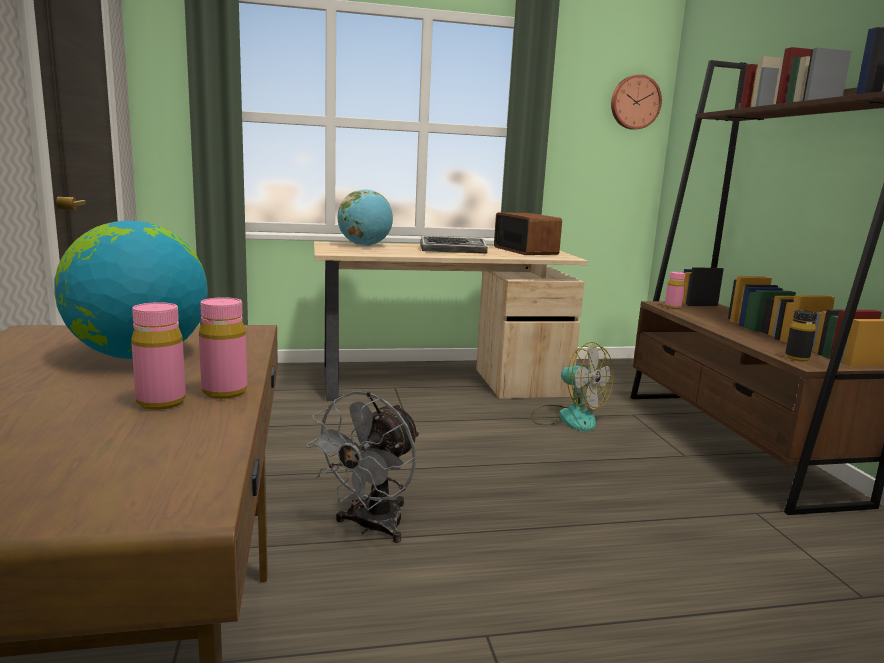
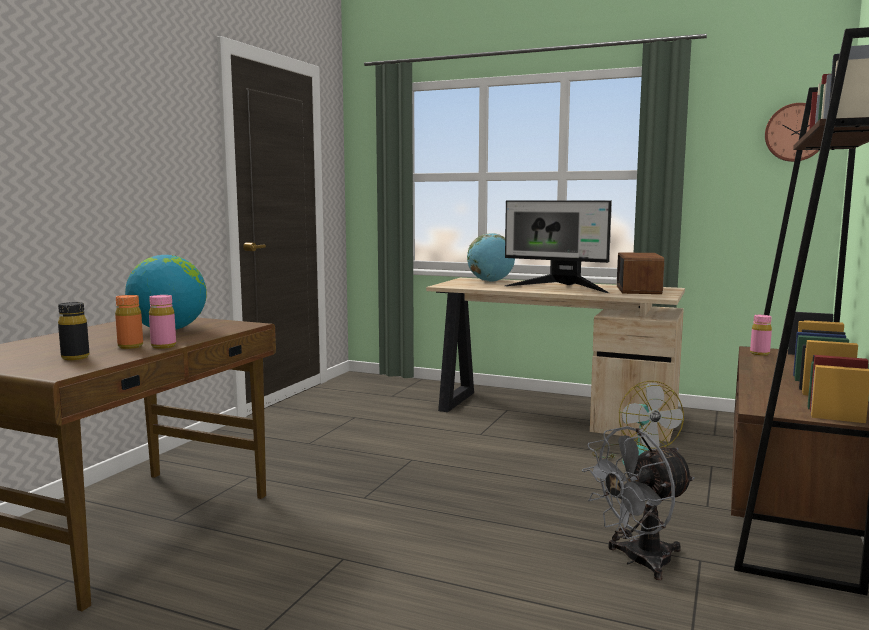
camera: 35 degrees right, 5 degrees down
pink bottle [131,302,186,410] -> orange bottle [115,295,143,349]
grey fan [306,391,420,543] -> grey fan moved to [582,426,695,580]
keyboard [420,236,488,254] -> monitor [505,200,612,293]
black bottle [785,310,817,361] -> black bottle moved to [58,302,89,360]

